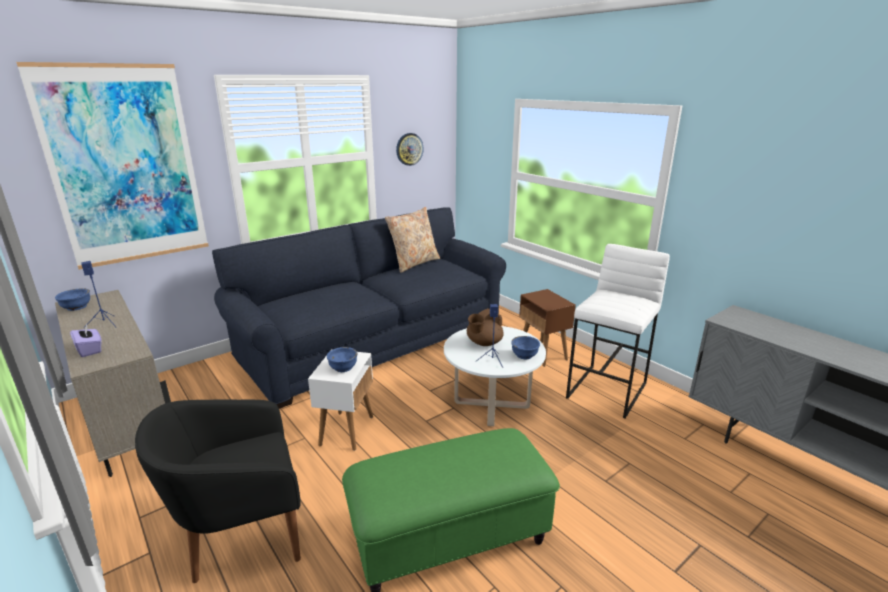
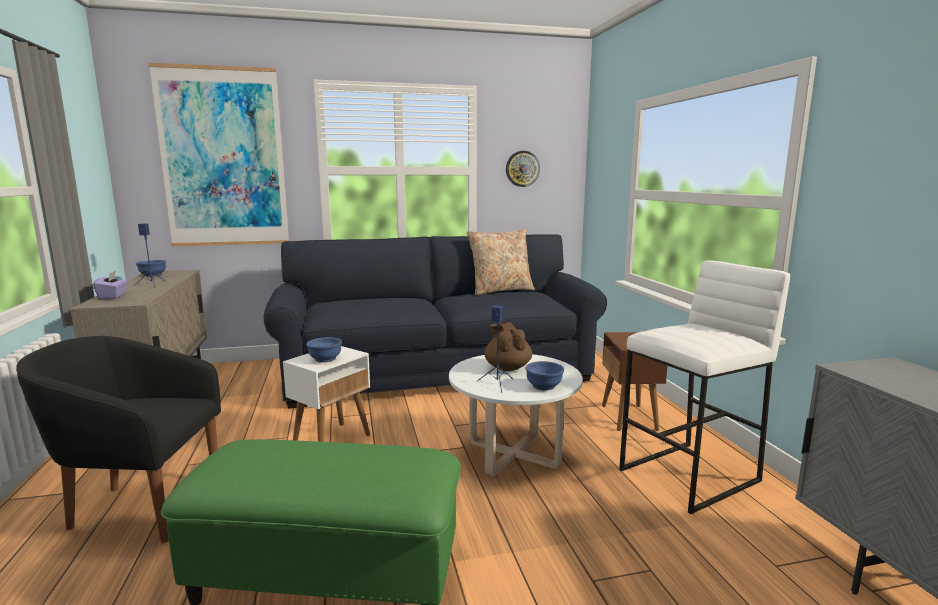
camera: 25 degrees right, 10 degrees down
brown teapot [467,308,504,346] -> brown teapot turned 90 degrees clockwise [484,322,532,371]

